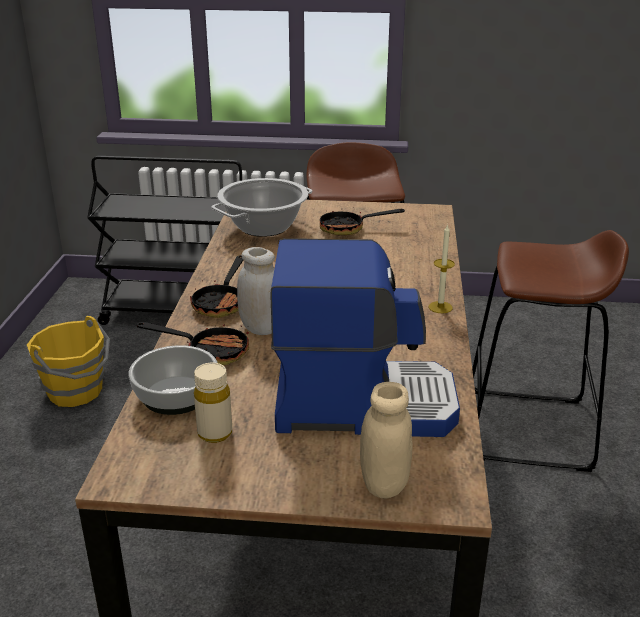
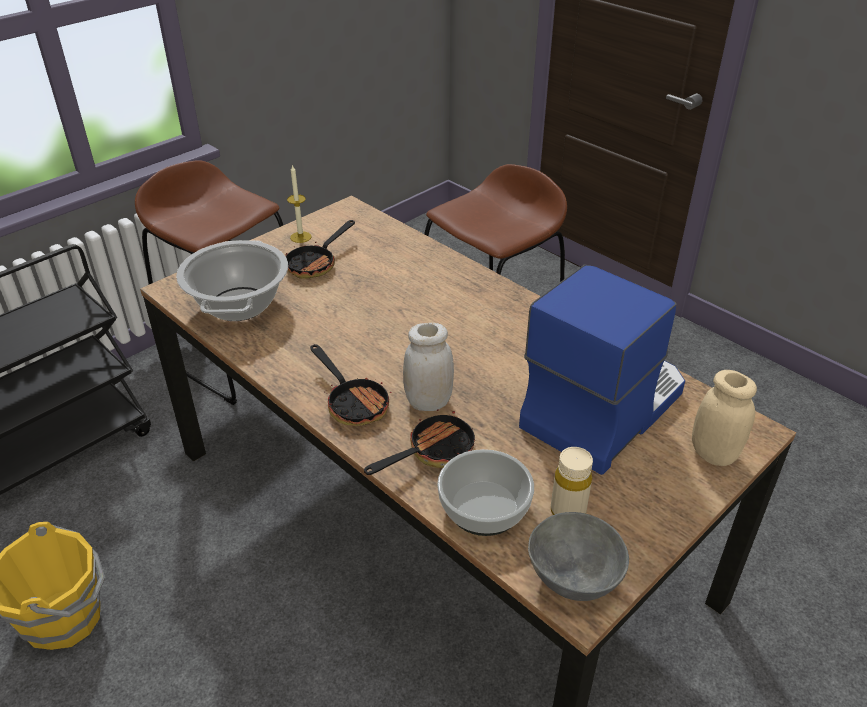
camera: 50 degrees left, 10 degrees up
candle [429,224,455,313] -> candle moved to [287,164,312,243]
none -> grey bowl [528,512,629,601]

